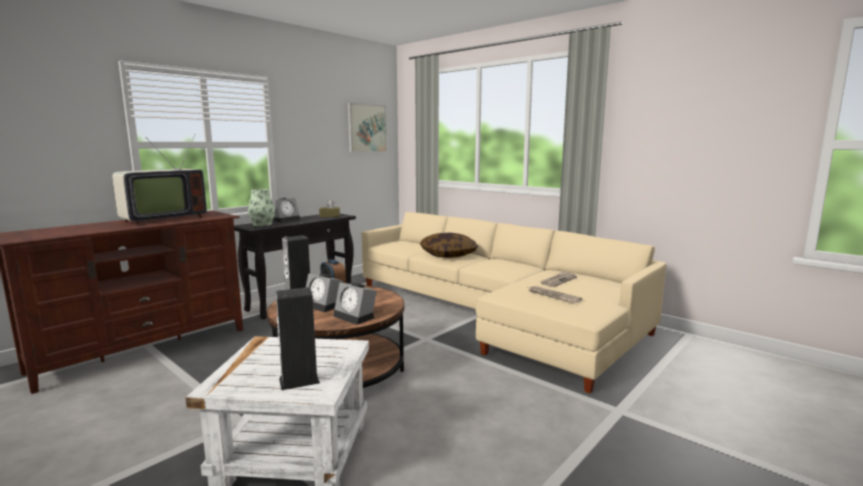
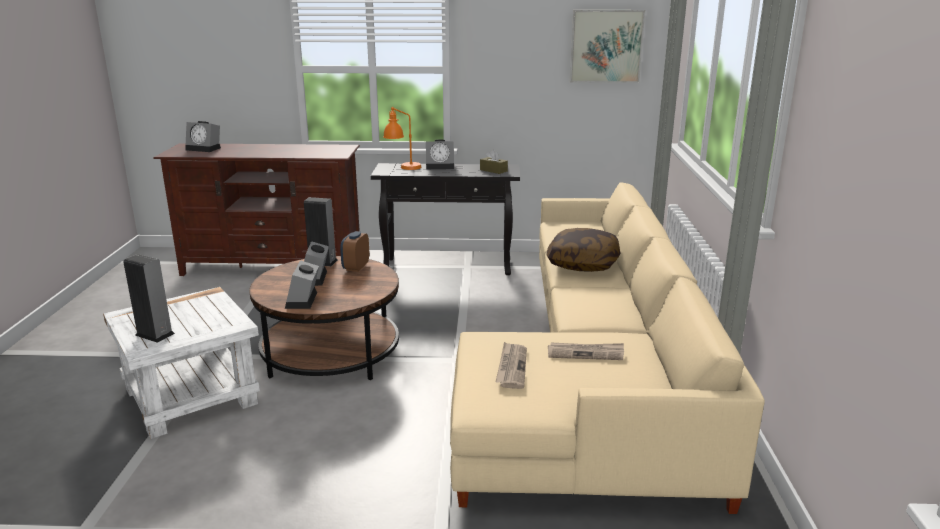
camera: 50 degrees right, 10 degrees up
television [112,135,207,225] -> none
vase [248,189,275,226] -> orange table lamp [383,107,422,170]
none -> alarm clock [185,121,221,152]

